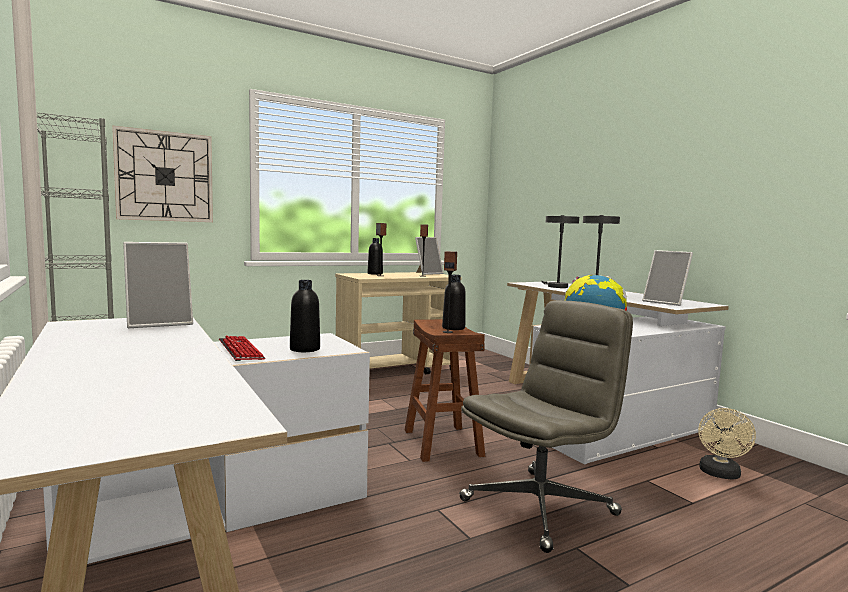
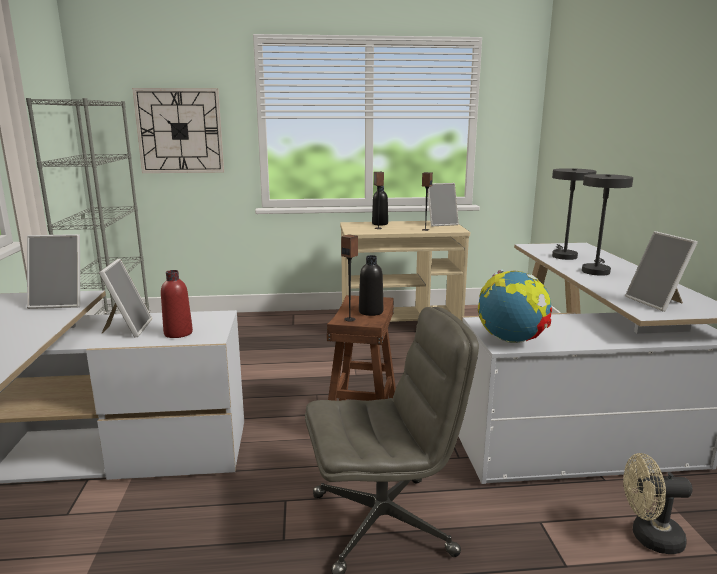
camera: 25 degrees right, 10 degrees up
keyboard [219,336,265,361] -> picture frame [99,259,152,338]
black bottle [290,280,320,352] -> red bottle [161,270,193,338]
beige fan [698,408,756,480] -> beige fan turned 45 degrees clockwise [623,453,693,554]

